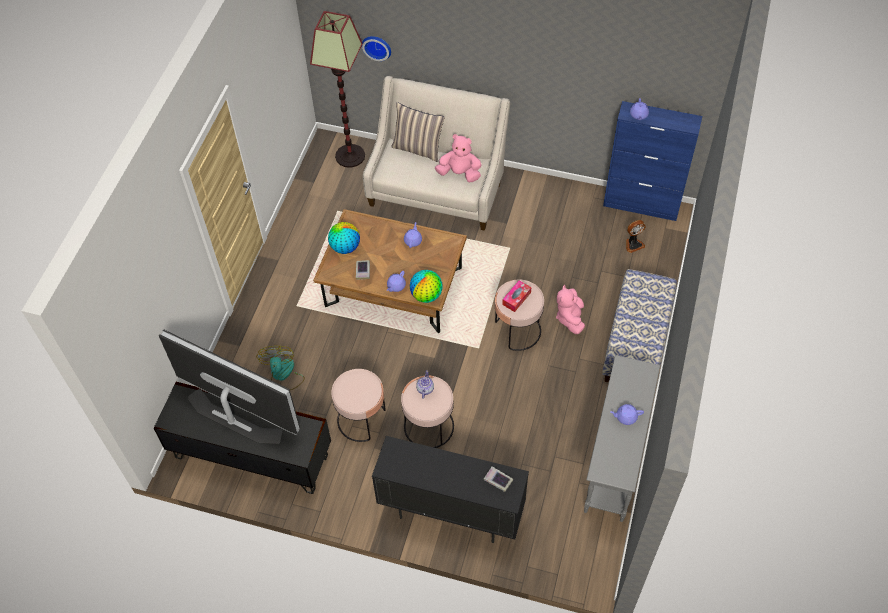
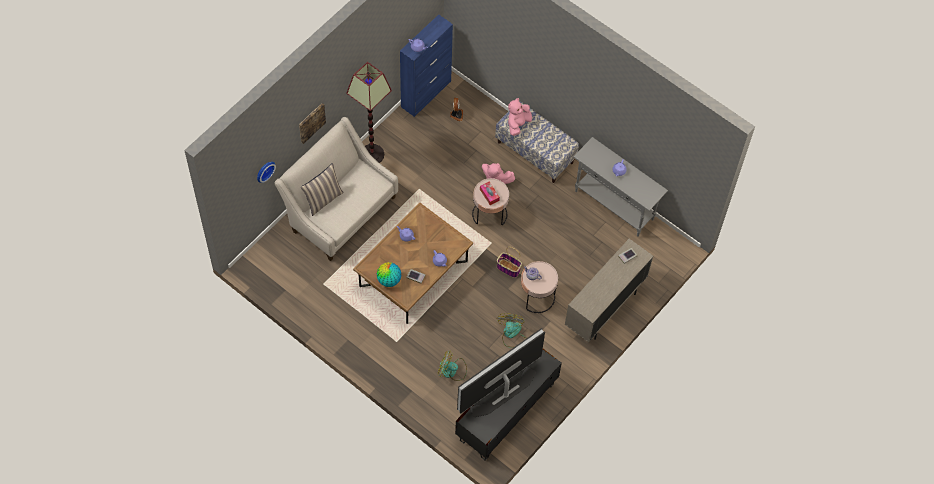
camera: 70 degrees left, 5 degrees up
floor lamp [310,11,365,168] -> floor lamp moved to [346,62,392,163]
pink side table [331,369,386,442] -> fan [497,314,527,348]
black cabinet [372,436,529,543] -> beige cabinet [565,239,653,342]
globe [410,270,443,303] -> none
pink plush toy [435,134,482,182] -> pink plush toy moved to [508,98,532,136]
none -> picture [299,103,326,144]
none -> basket [497,247,522,278]

